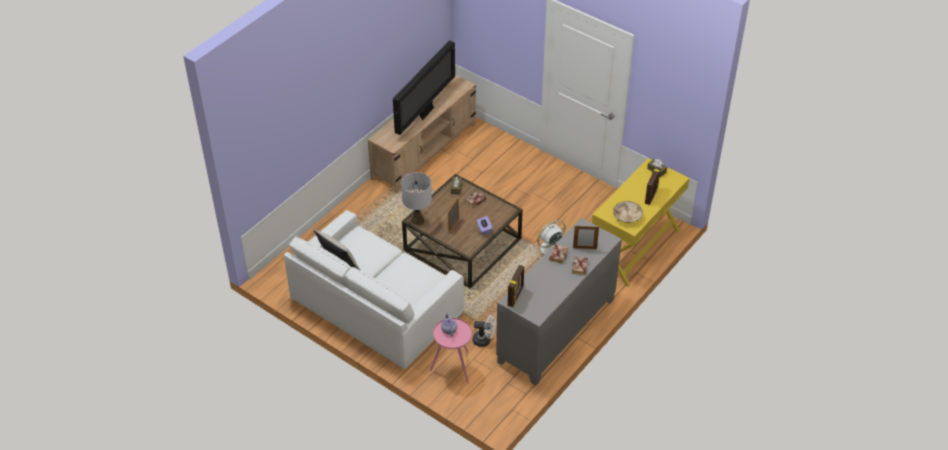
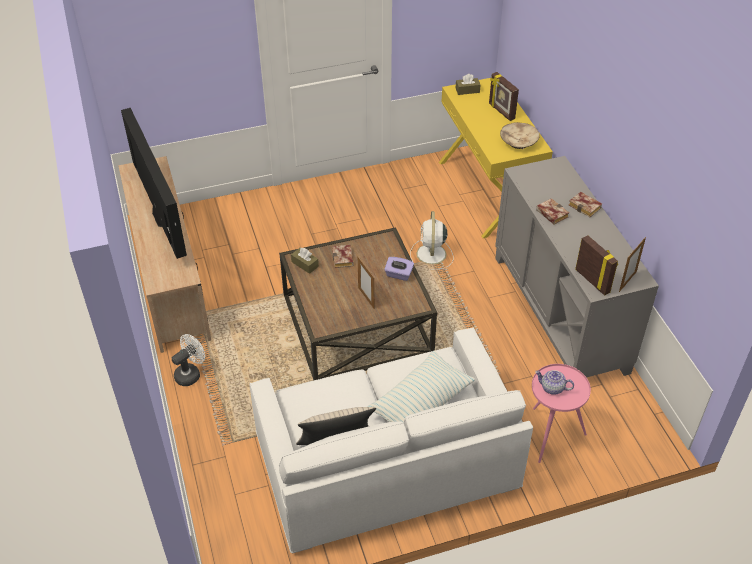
camera: 55 degrees left, 0 degrees up
grey table lamp [401,172,432,225] -> none
white fan [473,315,496,347] -> white fan moved to [172,334,205,386]
picture frame [573,226,599,249] -> picture frame moved to [619,237,646,292]
none -> pillow [368,351,475,423]

